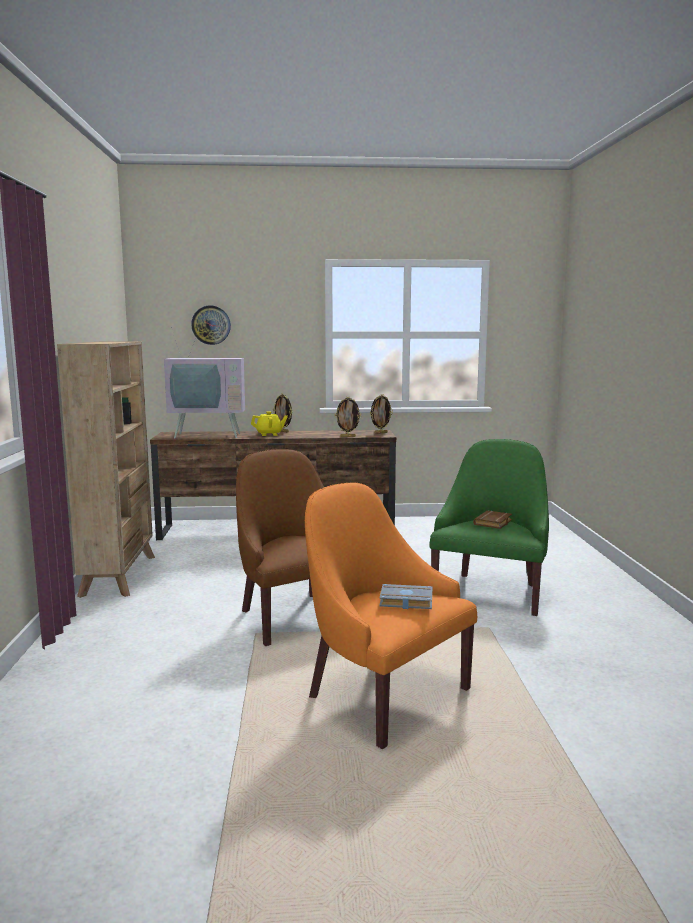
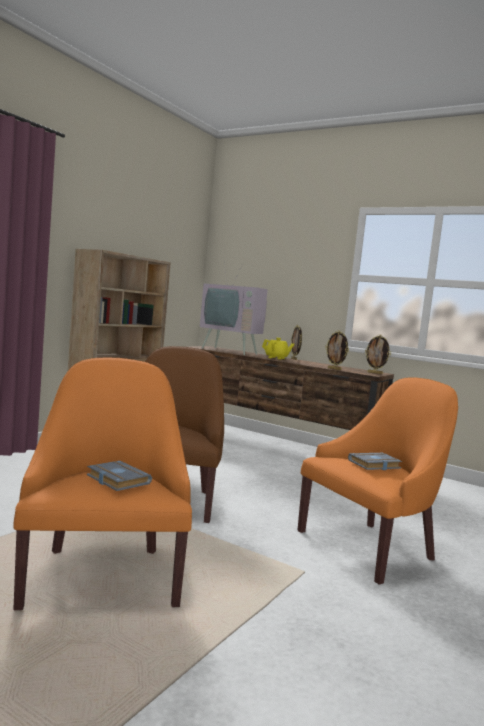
camera: 35 degrees right, 5 degrees down
wall clock [191,306,231,345] -> none
green armchair [429,439,549,616] -> orange armchair [297,377,458,585]
brown book [473,510,512,529] -> grey book [348,453,402,470]

